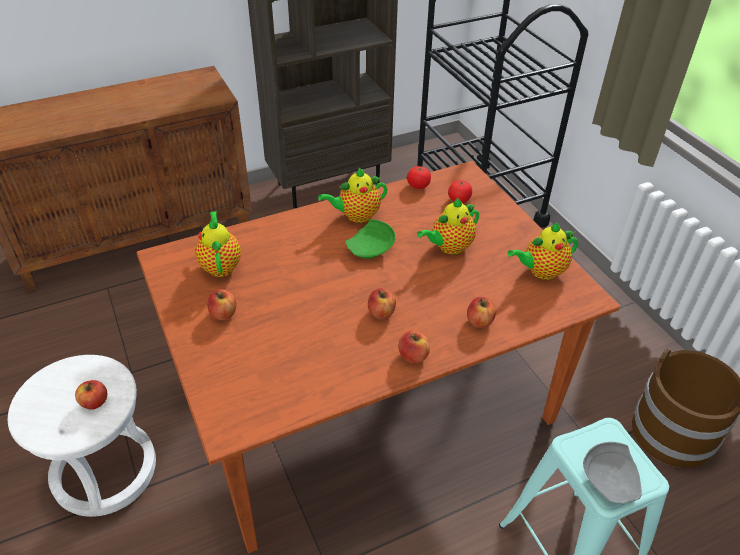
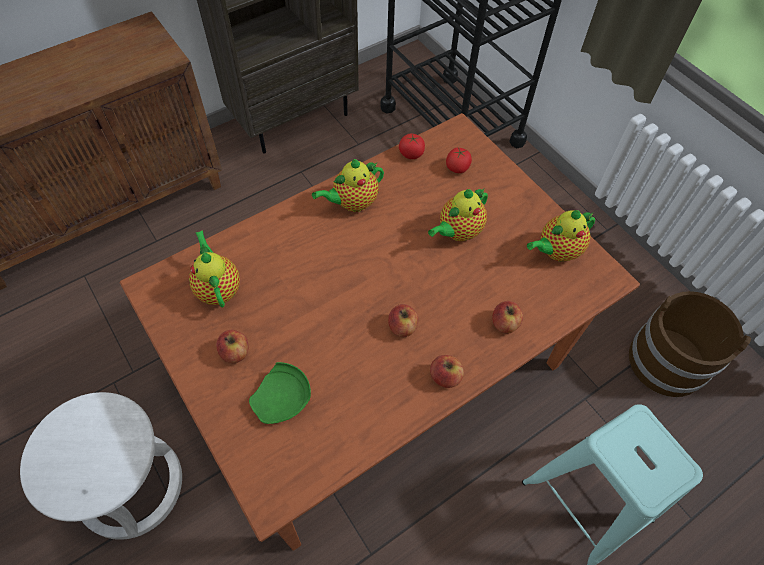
camera: 10 degrees left, 15 degrees up
apple [75,380,107,409] -> none
green plate [346,219,395,259] -> green plate moved to [249,362,311,424]
grey plate [583,442,642,503] -> none

